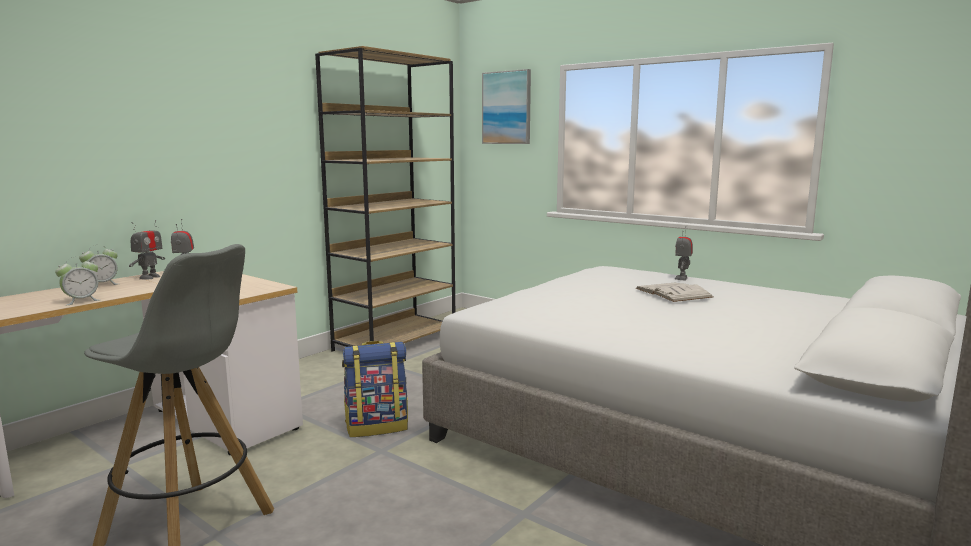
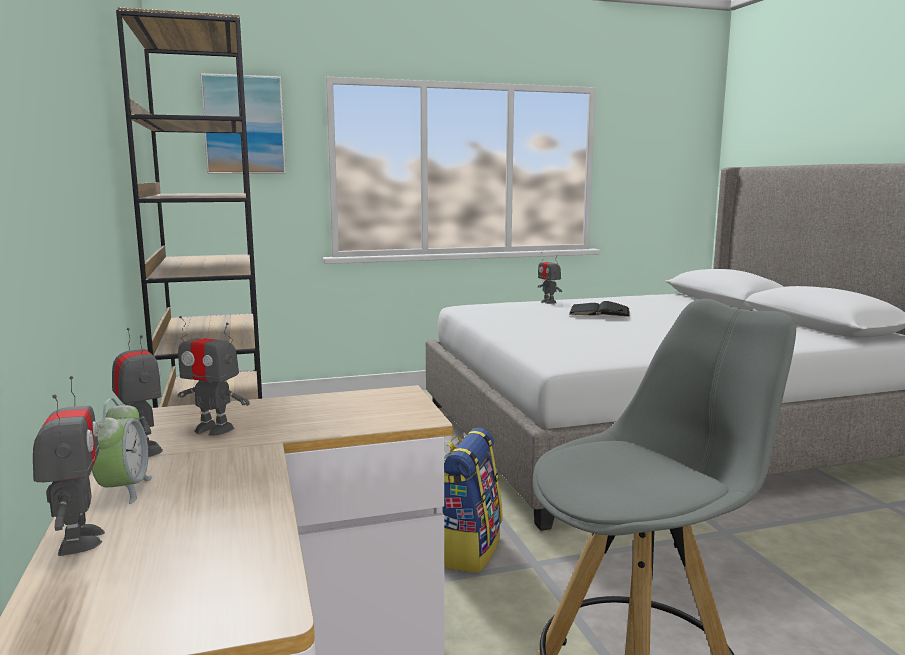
camera: 55 degrees left, 0 degrees up
alarm clock [55,257,100,306] -> none
white book [636,283,713,302] -> black book [569,301,630,317]
none -> toy robot [33,376,105,556]

